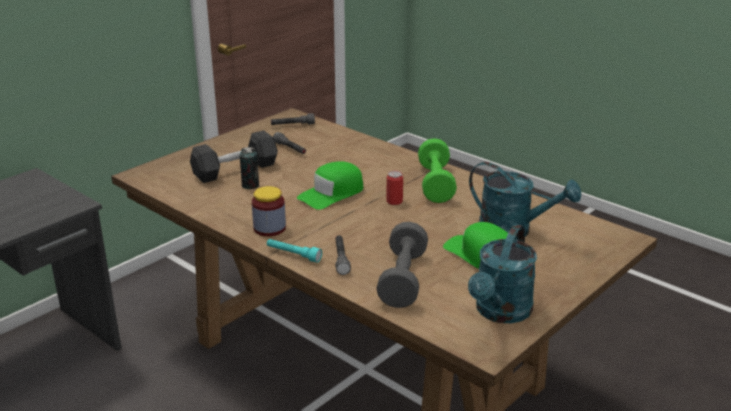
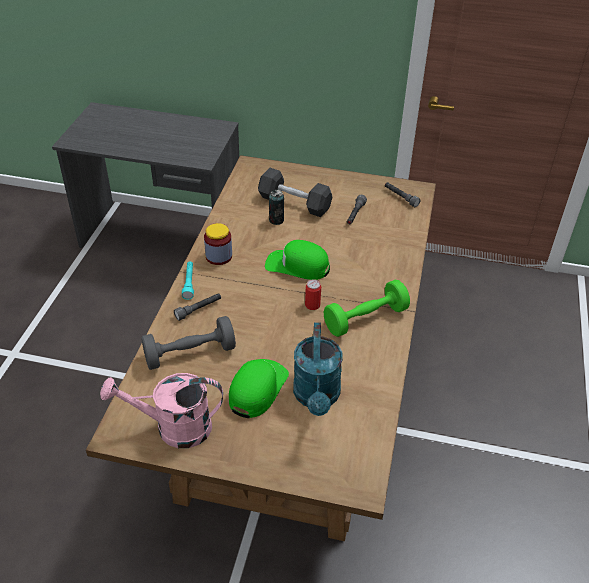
camera: 60 degrees right, 15 degrees up
turquoise watering can [468,224,537,323] -> pink watering can [100,373,223,448]

